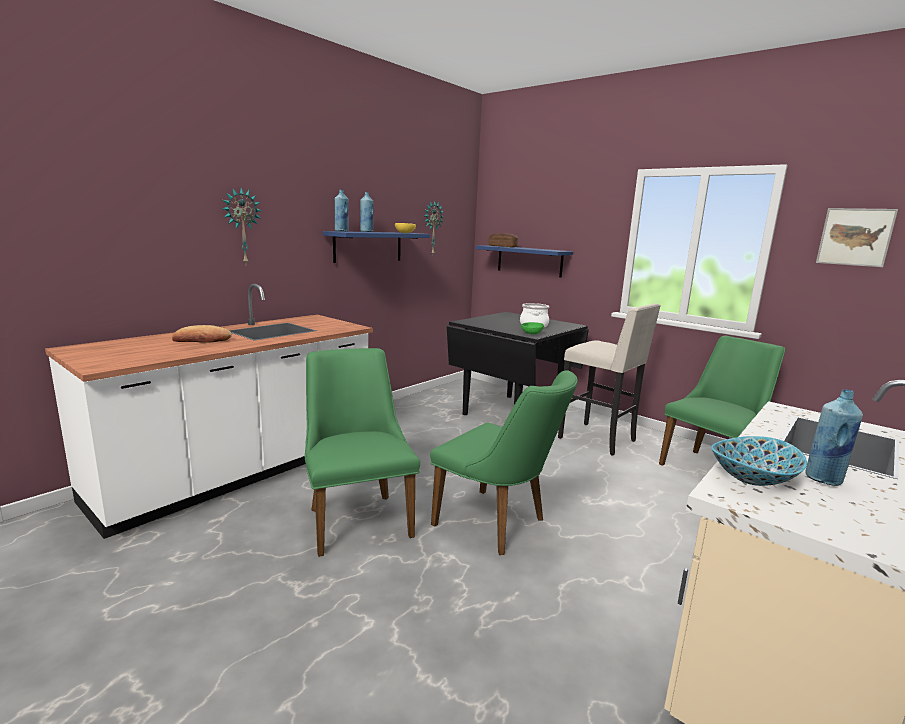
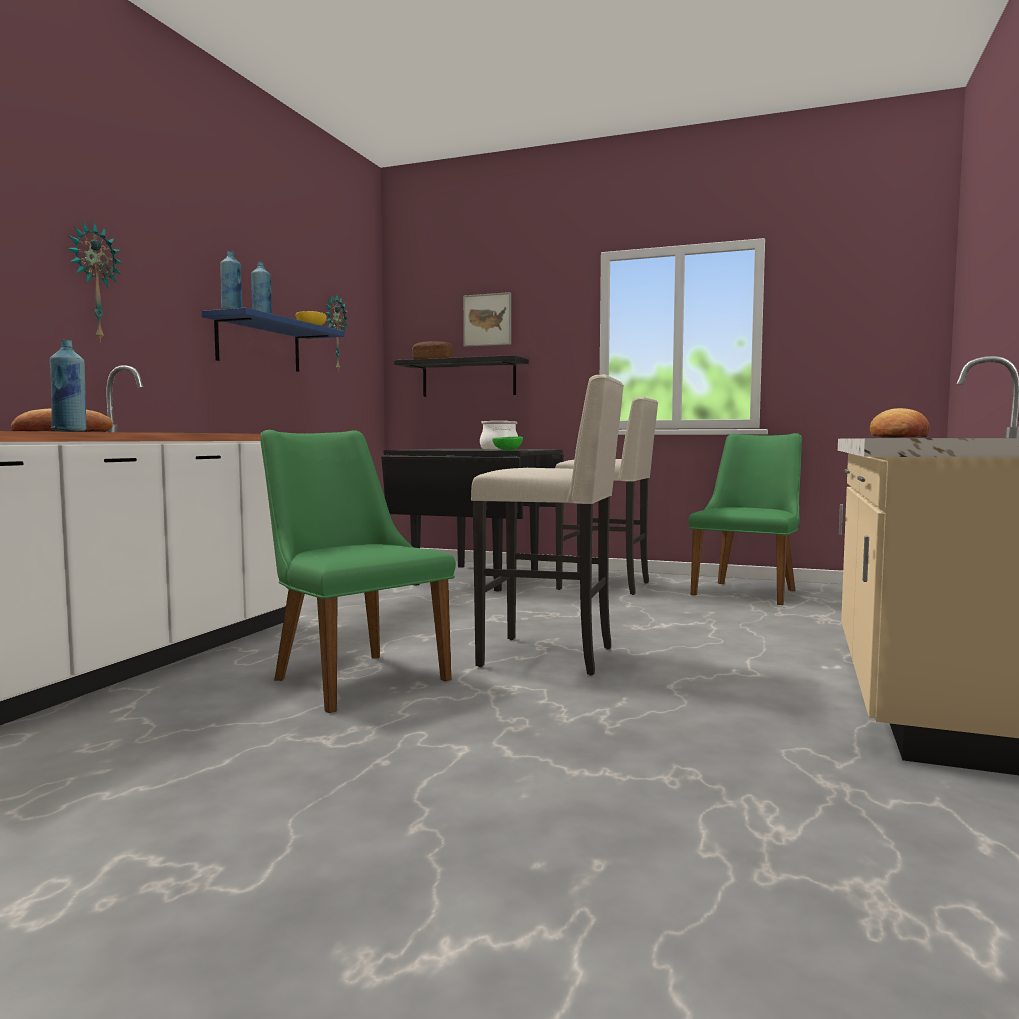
camera: 20 degrees left, 10 degrees down
green chair [430,370,578,555] -> beige stool [471,374,624,676]
blue shelf [476,245,573,277] -> black shelf [394,355,529,397]
bowl [711,436,807,486] -> bread [870,408,930,438]
blue bottle [805,389,863,486] -> blue bottle moved to [50,340,86,431]
picture [816,208,898,267] -> picture moved to [463,292,511,347]

